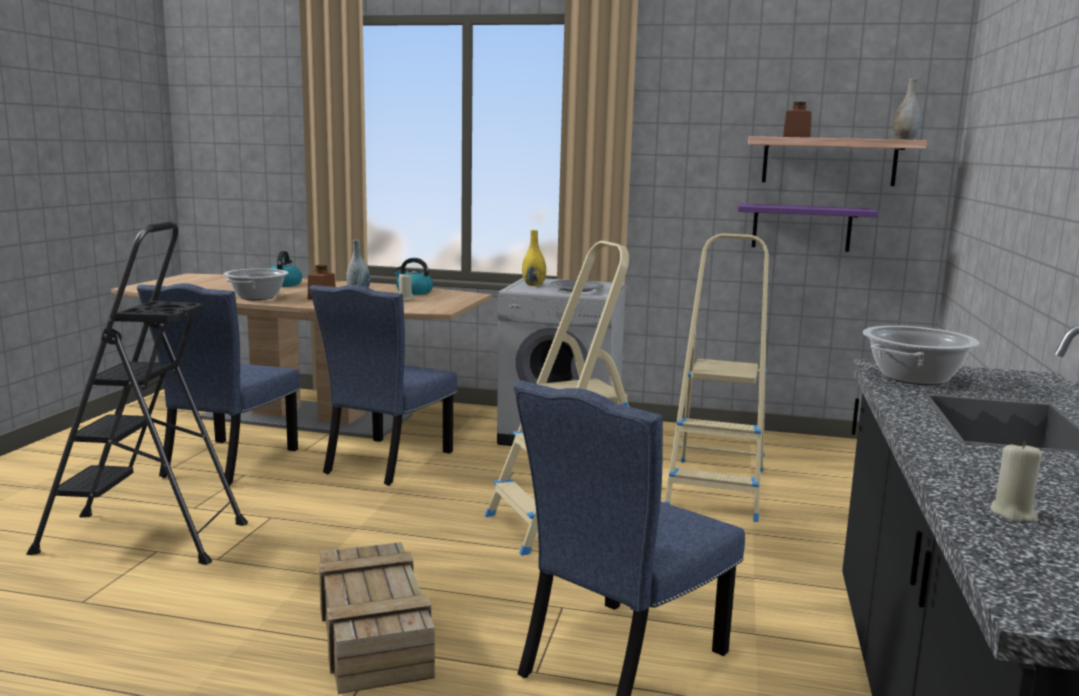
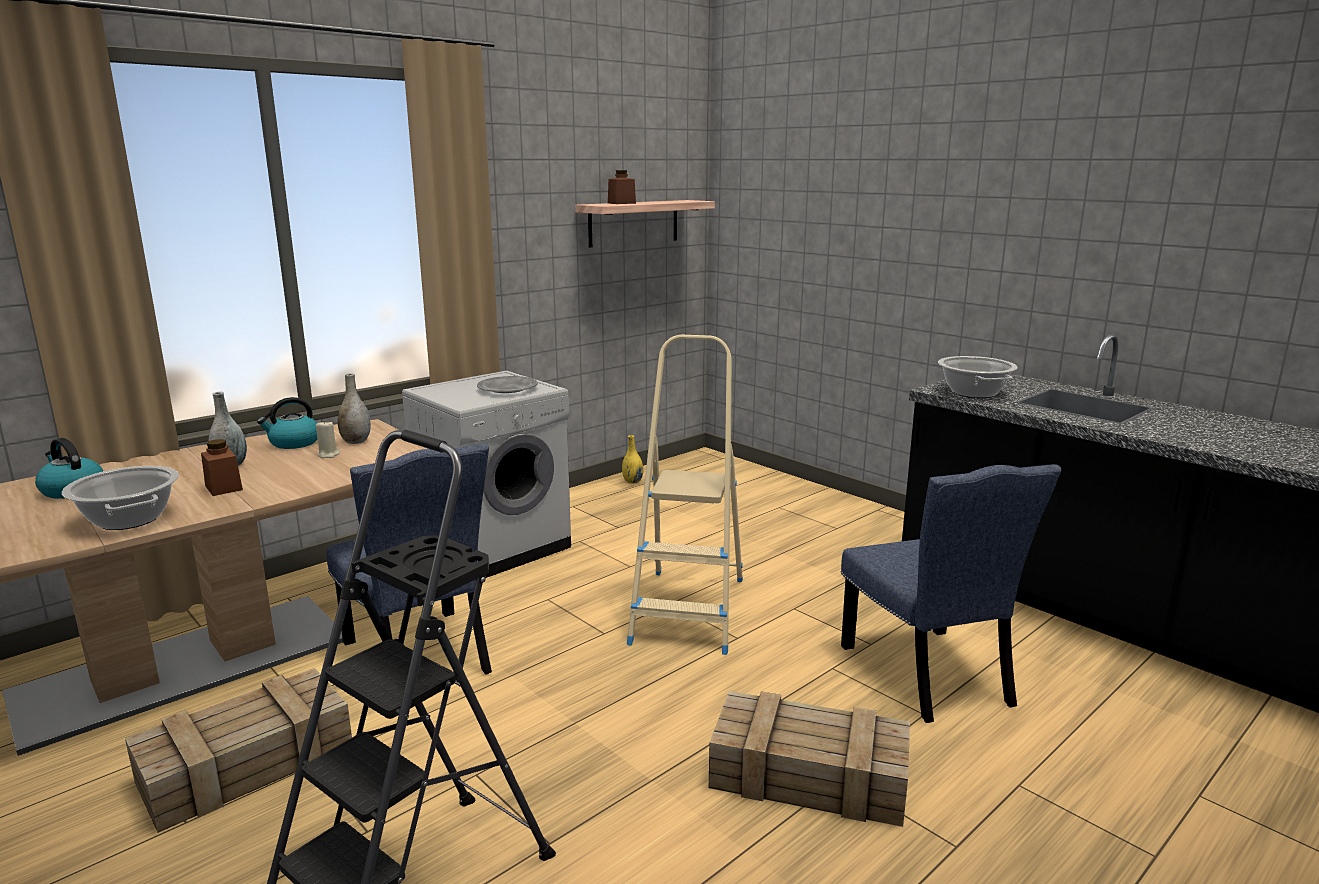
camera: 55 degrees left, 5 degrees up
blue chair [137,283,300,486] -> crate [125,668,352,833]
yellow vase [522,230,546,286] -> yellow vase moved to [622,435,643,484]
beige step ladder [665,234,769,522] -> none
purple shelf [738,203,879,252] -> none
grey vase [893,79,922,140] -> grey vase moved to [338,373,371,444]
beige candle [990,441,1042,523] -> none

